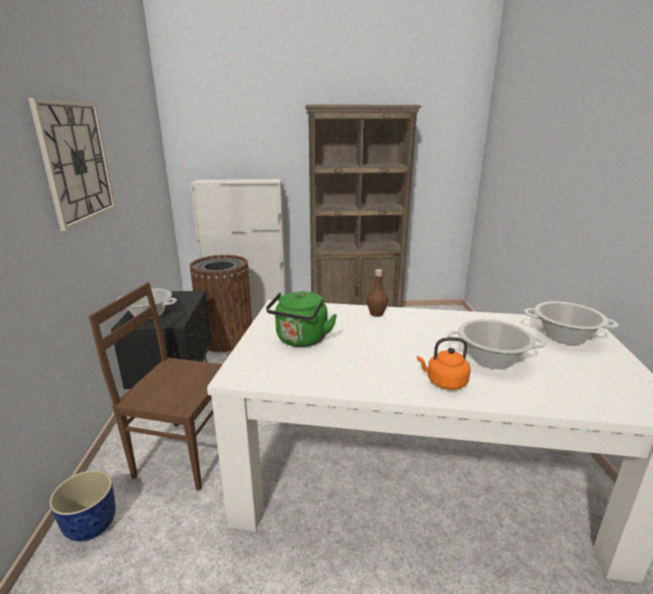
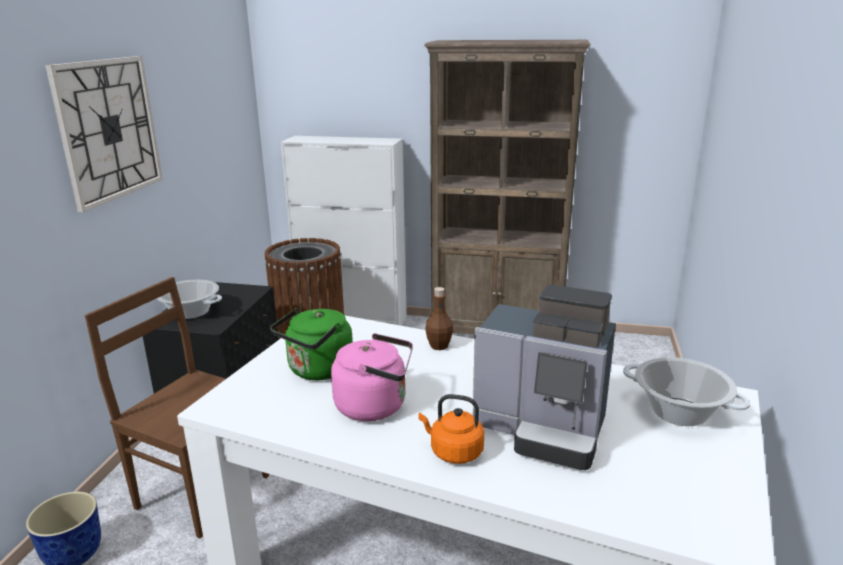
camera: 15 degrees right, 0 degrees up
cooking pot [448,319,546,369] -> coffee machine [473,284,616,470]
none -> pink kettle [331,333,413,421]

